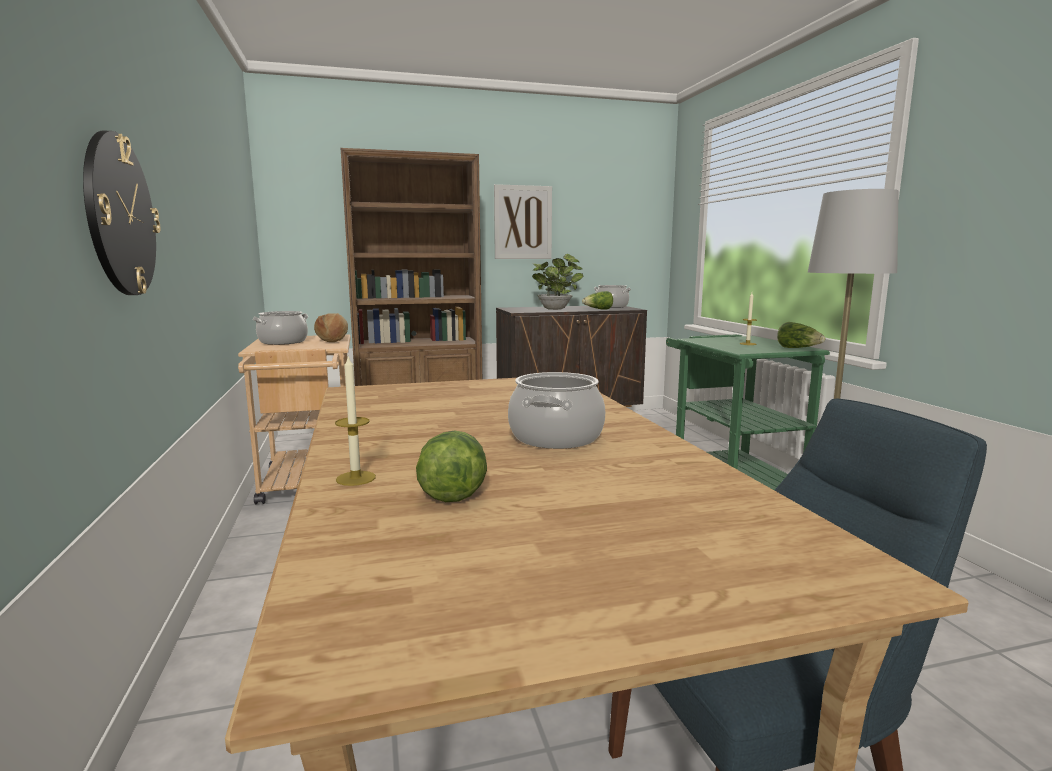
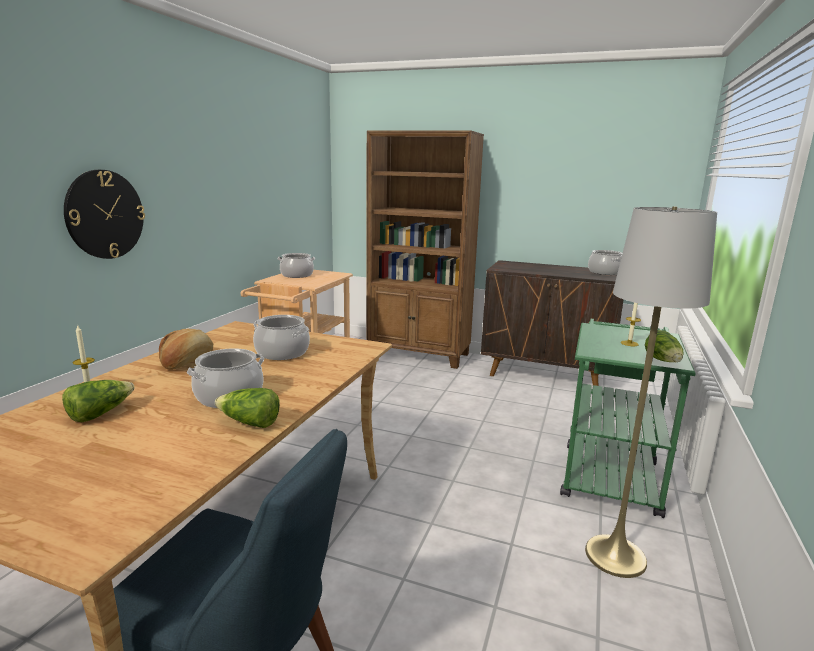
camera: 35 degrees right, 5 degrees up
bread [314,313,348,342] -> bread moved to [159,329,213,370]
picture [494,184,552,259] -> none
potted plant [532,254,583,310] -> none
lettuce [582,291,613,310] -> lettuce moved to [215,388,280,428]
none -> cooking pot [253,315,310,360]

